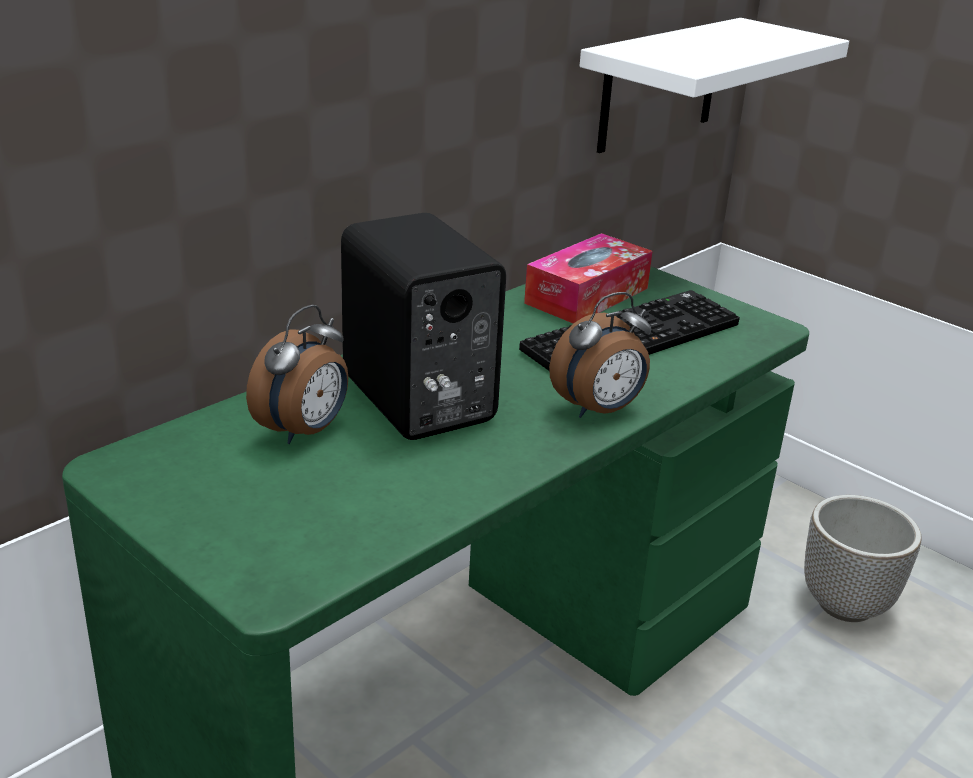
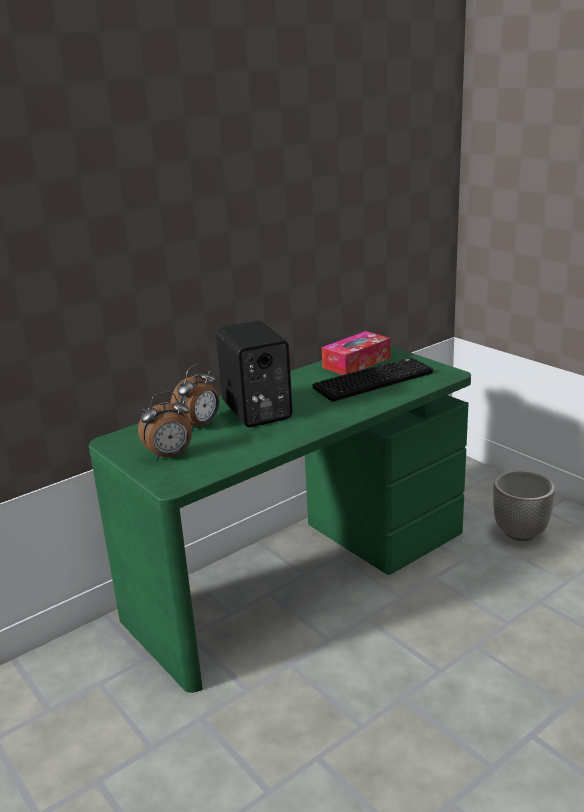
camera: 10 degrees right, 5 degrees down
alarm clock [549,292,651,418] -> alarm clock moved to [138,391,192,460]
white shelf [580,18,849,153] -> none

